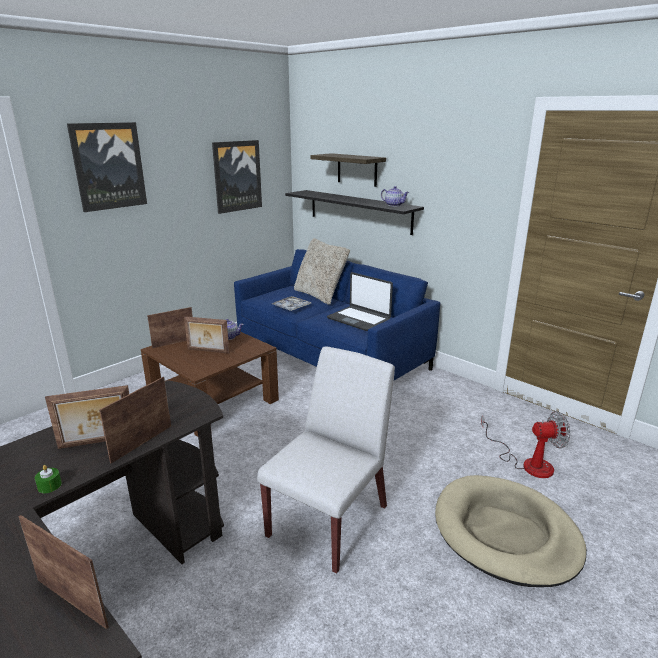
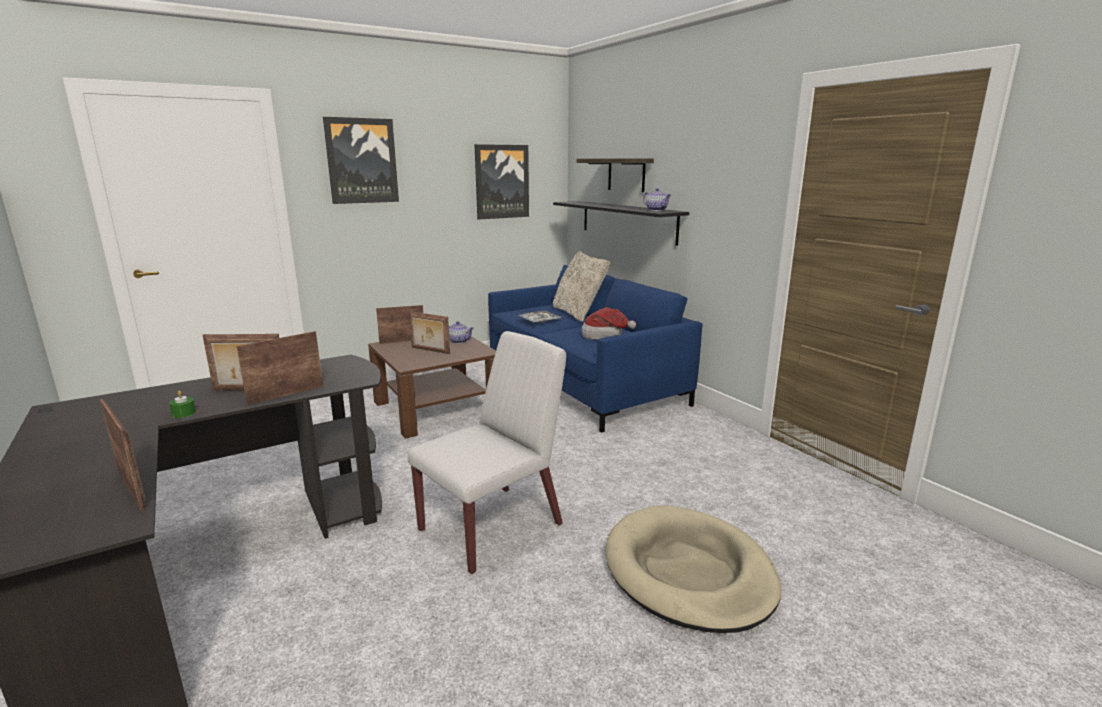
camera: 15 degrees right, 5 degrees down
laptop [327,272,393,331] -> hat [582,307,636,340]
fan [481,411,570,478] -> none

